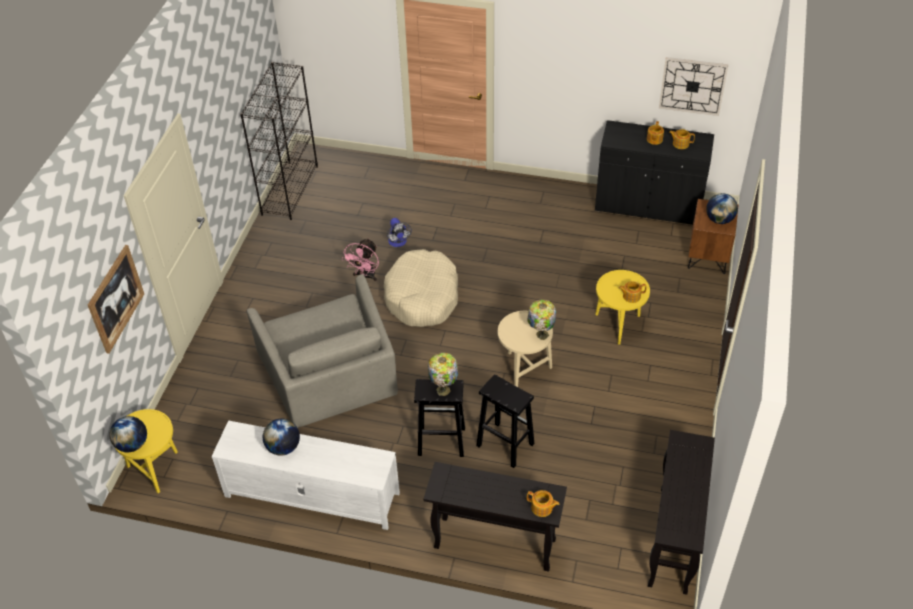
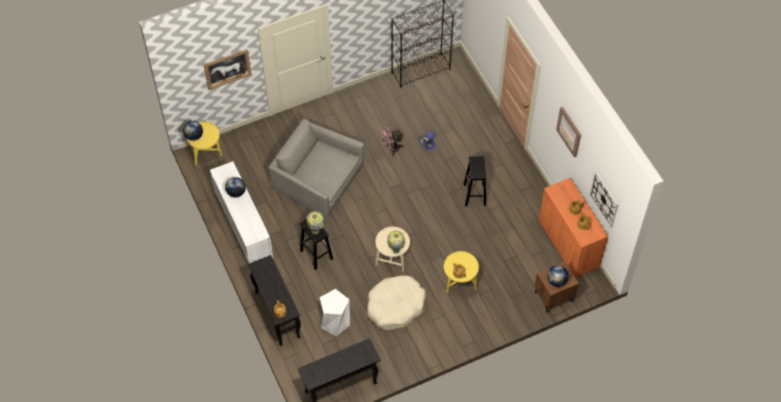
camera: 50 degrees right, 10 degrees up
grey armchair [247,274,398,428] -> grey armchair turned 90 degrees clockwise [268,119,364,218]
beige dog bed [384,249,458,327] -> beige dog bed moved to [367,275,427,330]
black stool [476,374,534,468] -> black stool moved to [463,156,486,206]
black cabinet [595,120,714,225] -> orange cabinet [539,178,609,278]
none -> white stool [320,289,350,336]
none -> picture [556,107,581,157]

